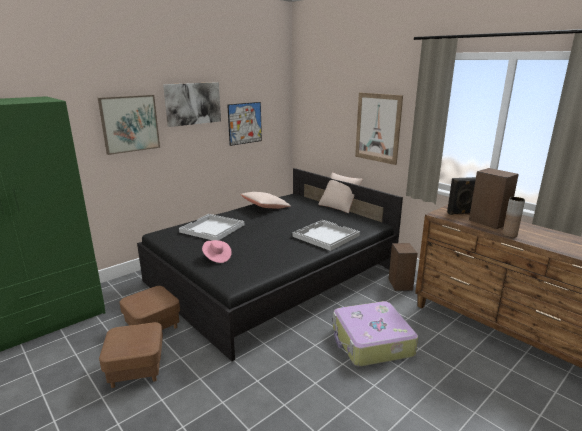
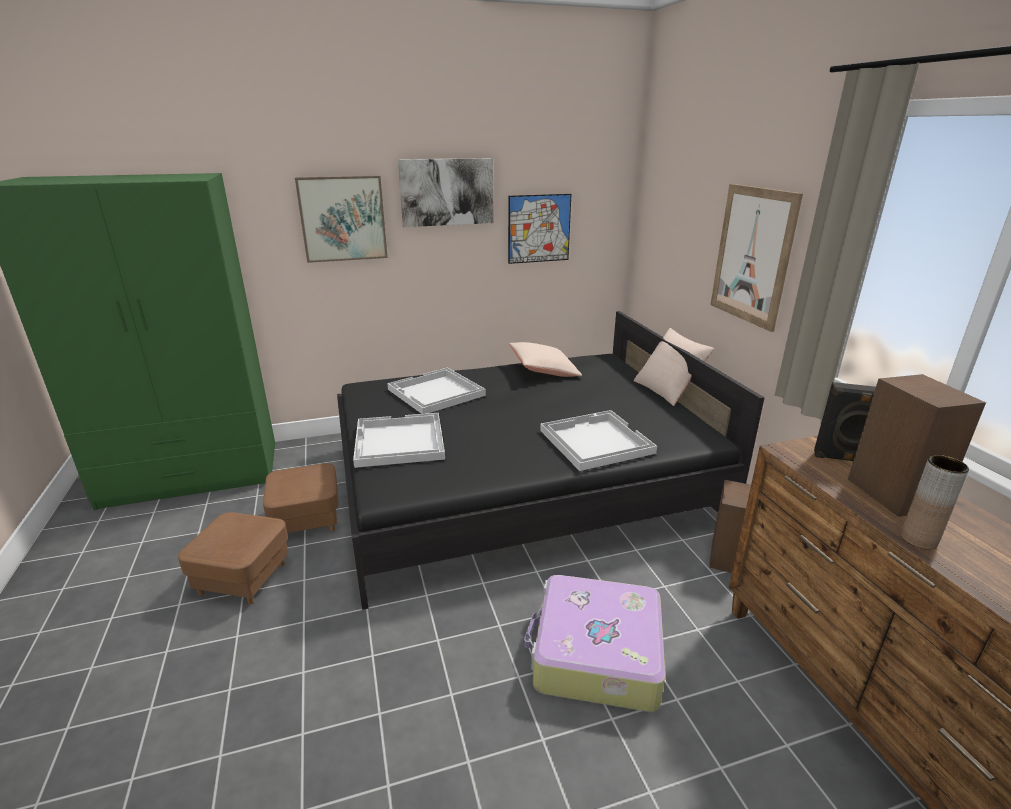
camera: 25 degrees right, 5 degrees up
pink hat [202,240,232,263] -> white tray [353,413,445,468]

